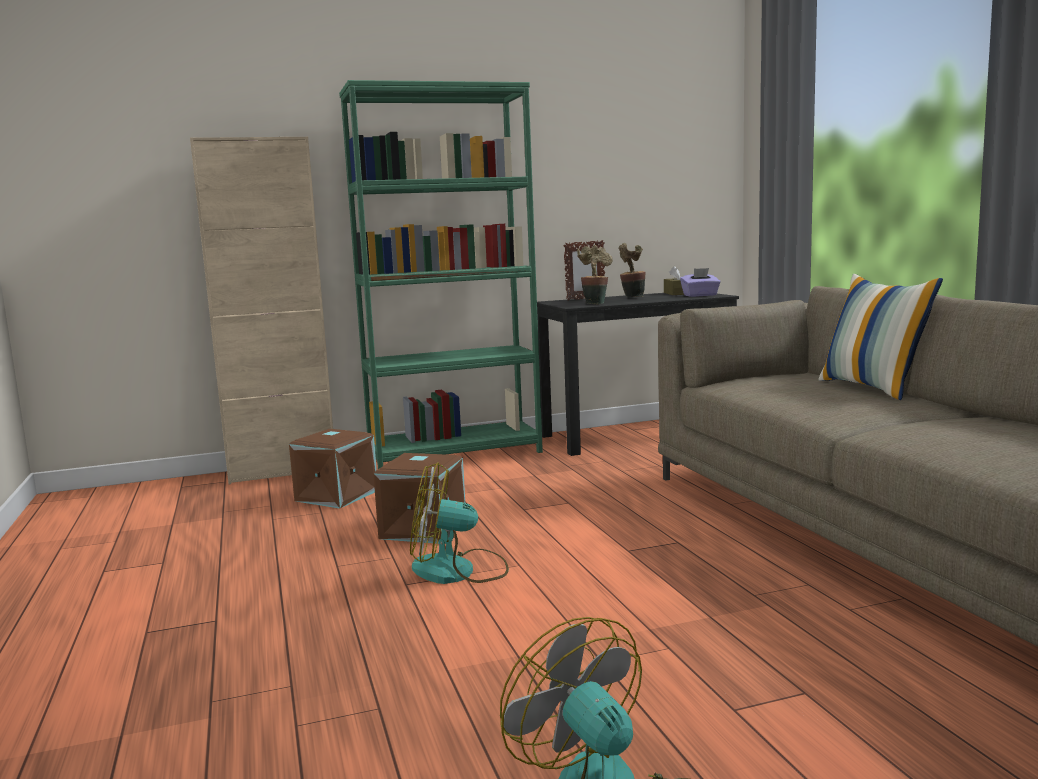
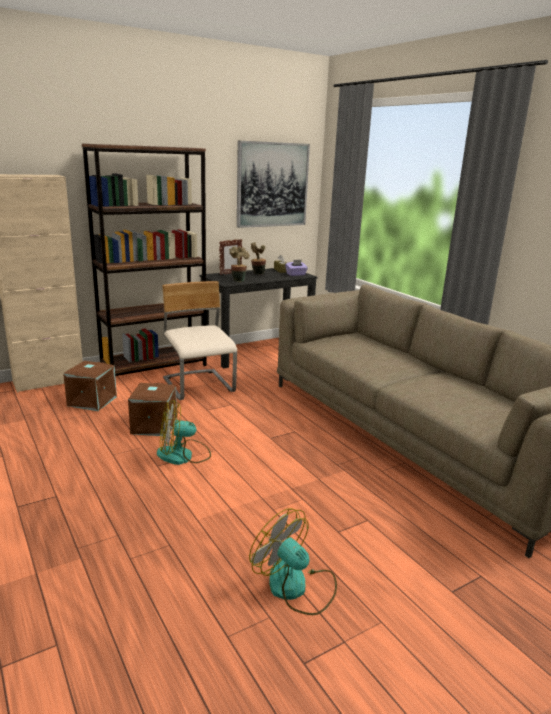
camera: 15 degrees left, 10 degrees up
green bookcase [339,80,543,469] -> brown bookcase [82,144,207,376]
pillow [818,274,943,400] -> none
none -> beige chair [162,281,237,400]
none -> picture [237,141,310,228]

